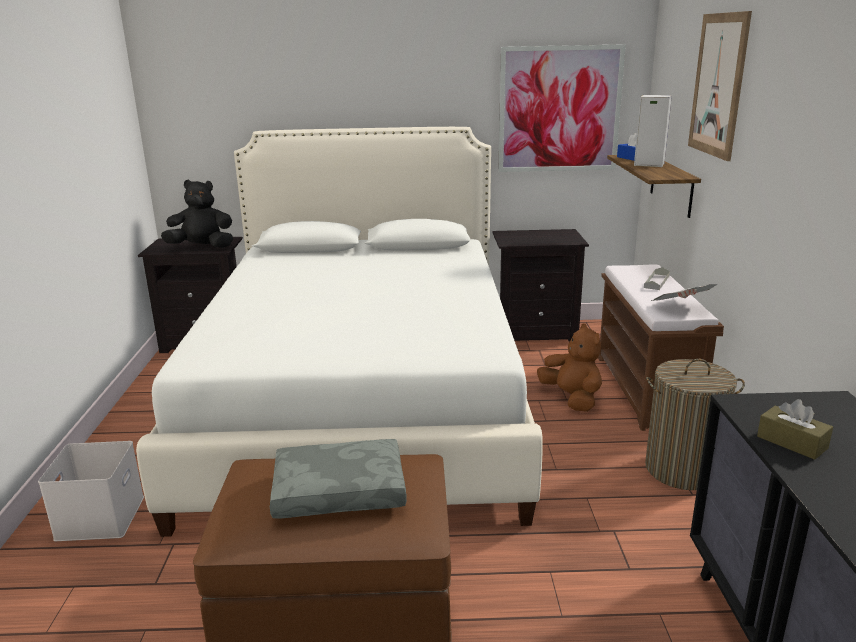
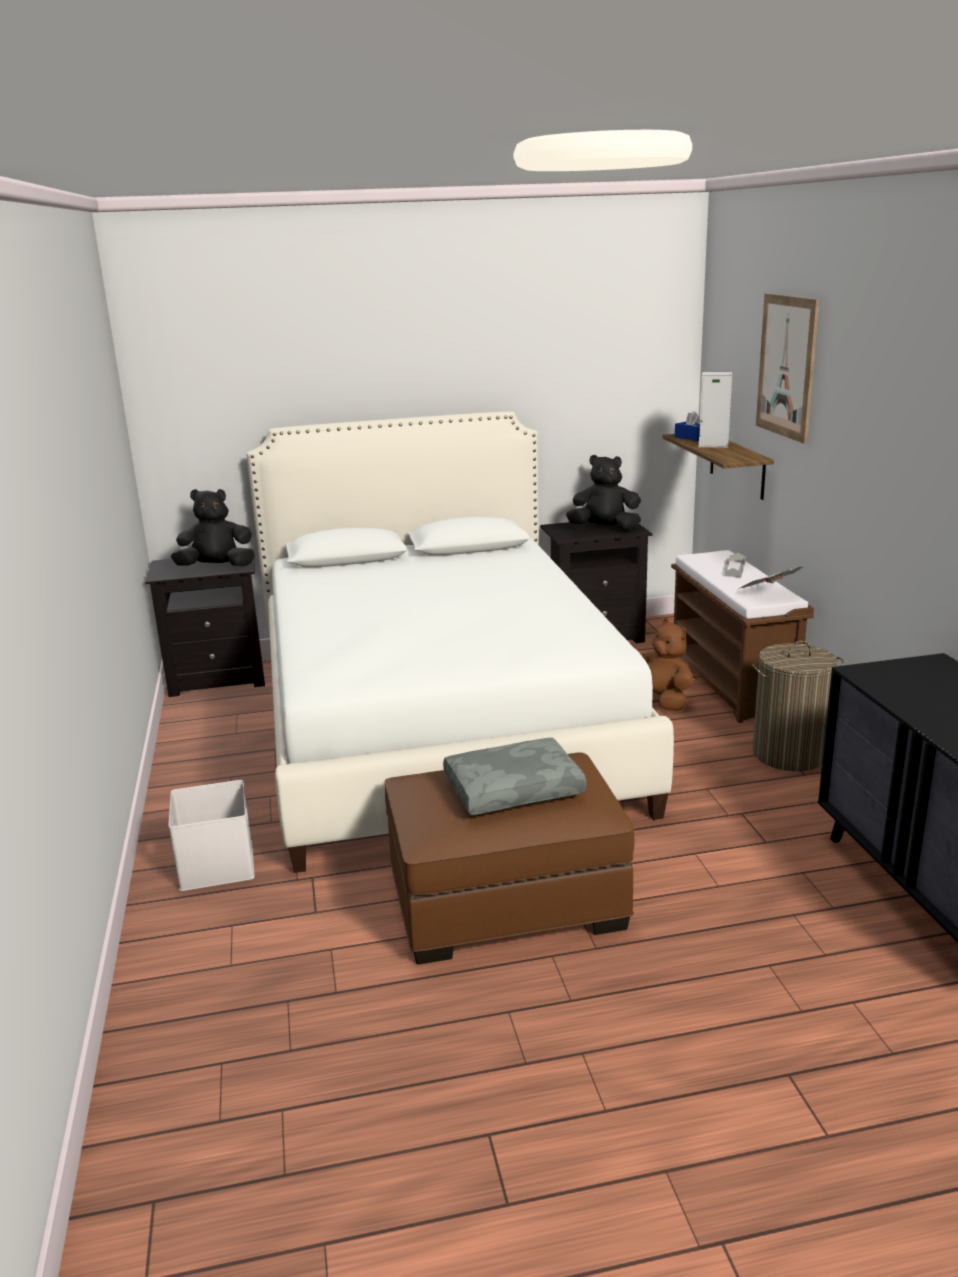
camera: 10 degrees left, 0 degrees up
picture [498,44,626,172] -> none
brown tissue box [757,399,833,460] -> none
none -> black plush toy [566,455,641,530]

